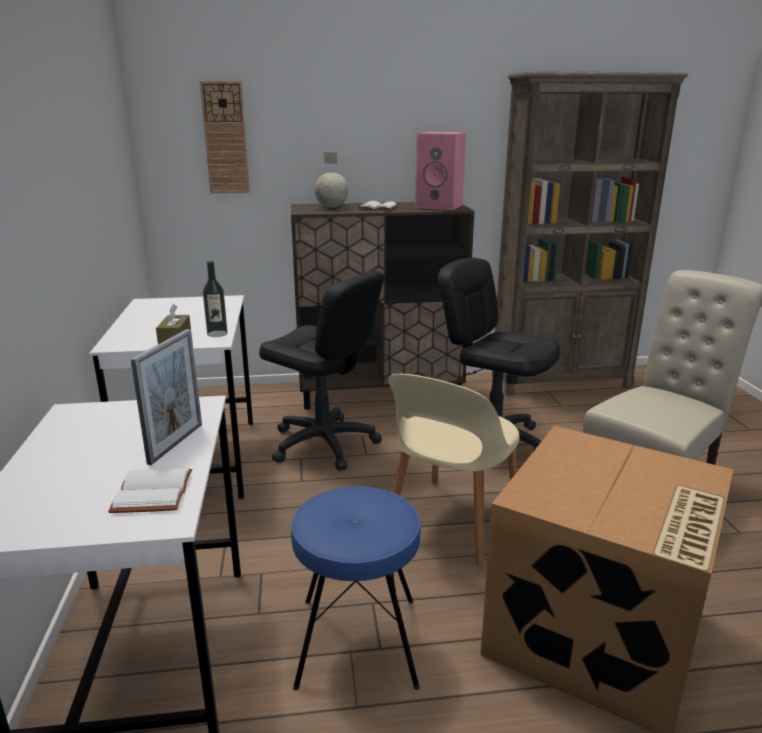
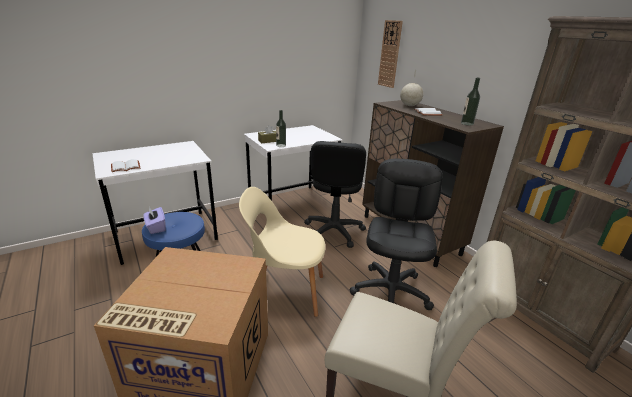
camera: 65 degrees right, 5 degrees up
picture frame [131,329,202,465] -> none
pink speaker [415,132,466,210] -> bottle [461,78,480,126]
none -> purple tissue box [143,207,166,234]

